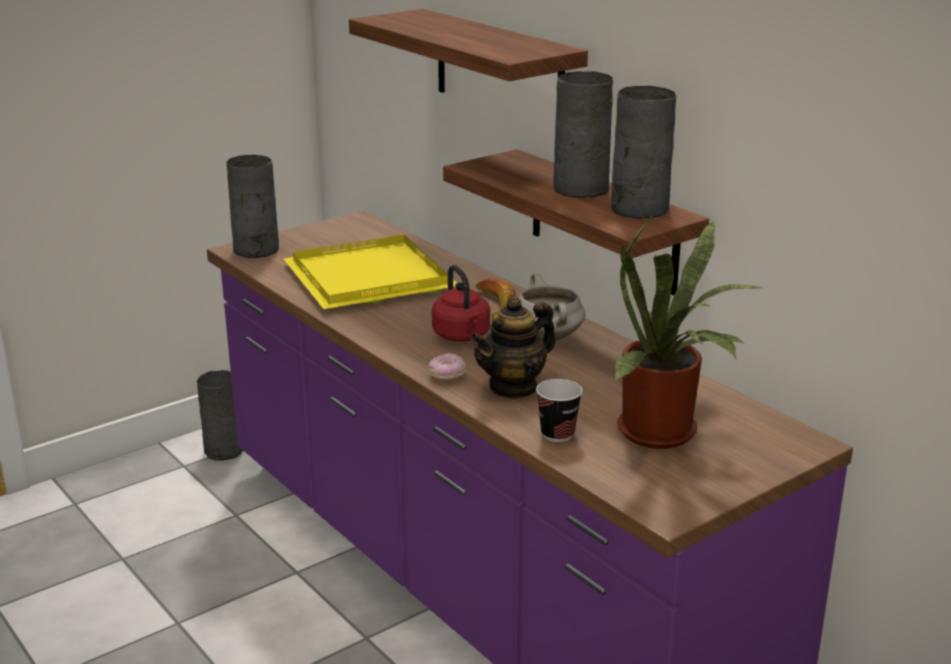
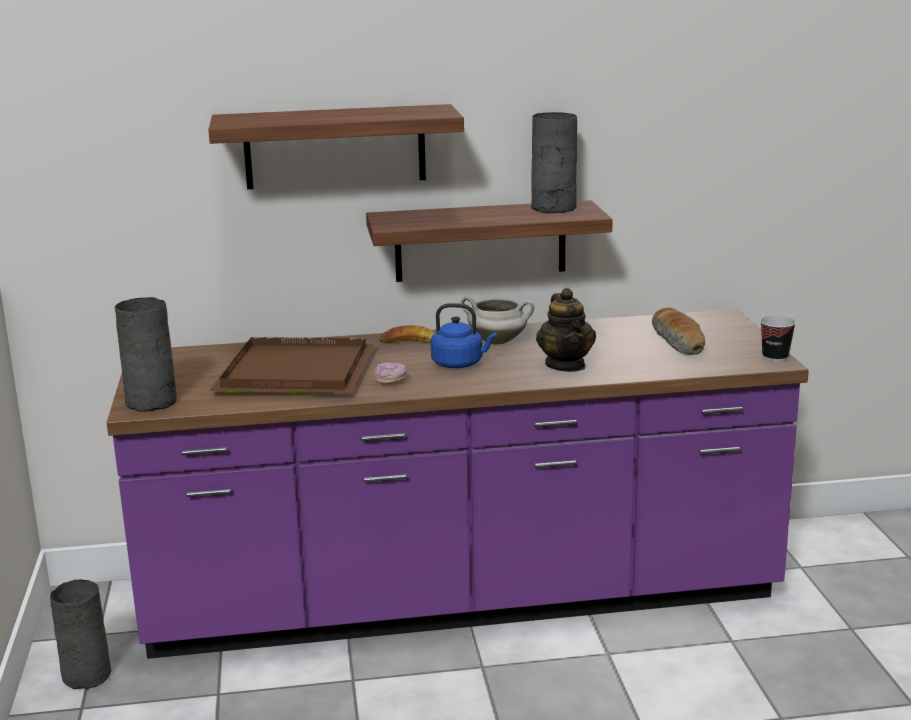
camera: 60 degrees left, 5 degrees down
yellow tray [284,235,457,309] -> brown tray [209,337,375,396]
donut [428,353,466,380] -> donut moved to [374,362,407,384]
red kettle [432,265,490,342] -> blue kettle [431,303,497,368]
cup [536,379,582,442] -> cup moved to [760,316,796,362]
grey vase [553,72,613,198] -> none
potted plant [614,213,765,449] -> bread [652,308,705,355]

